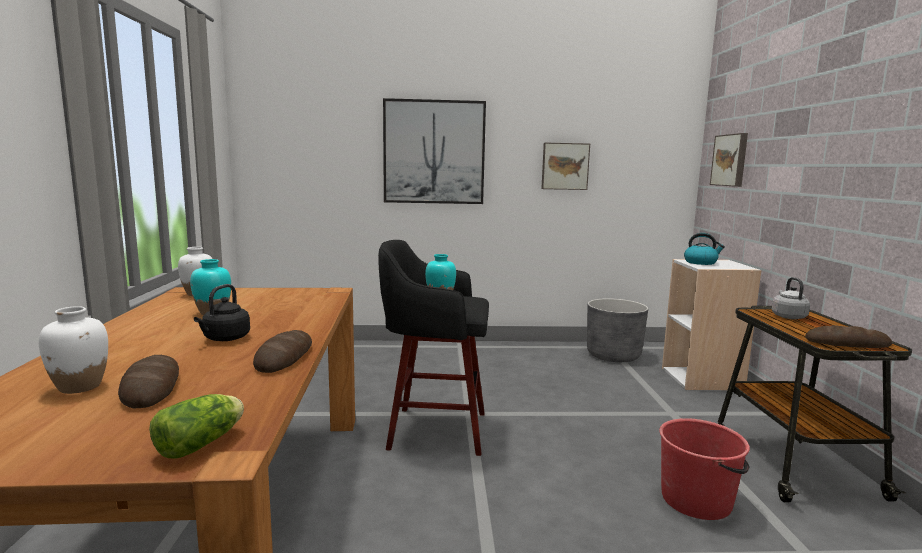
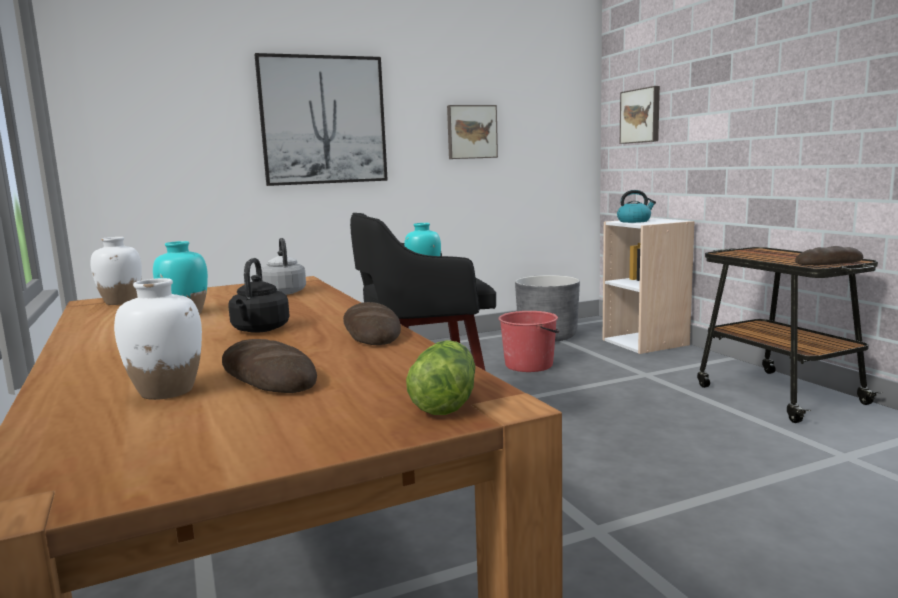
camera: 20 degrees left, 0 degrees up
red bucket [659,418,750,520] -> red bucket moved to [499,311,559,372]
grey kettle [772,277,810,319] -> grey kettle moved to [262,238,306,295]

